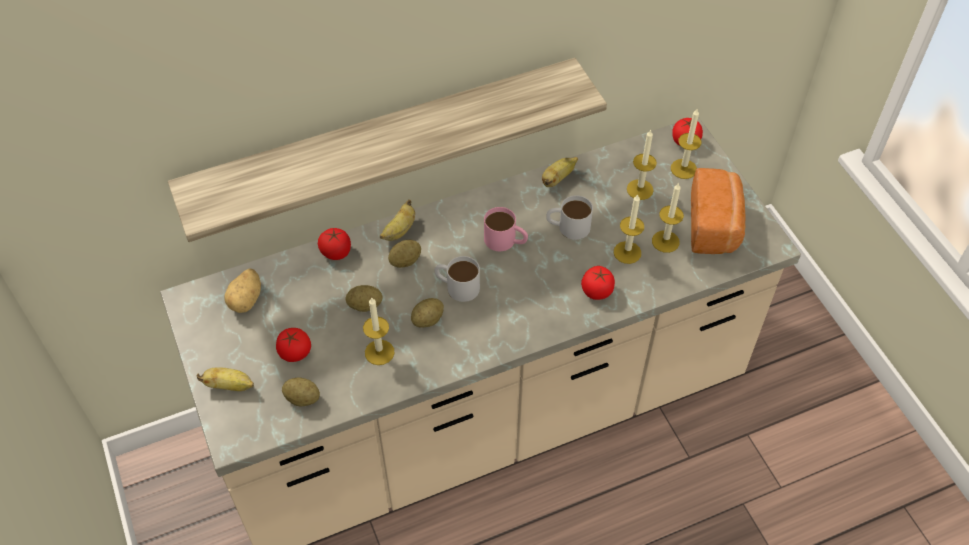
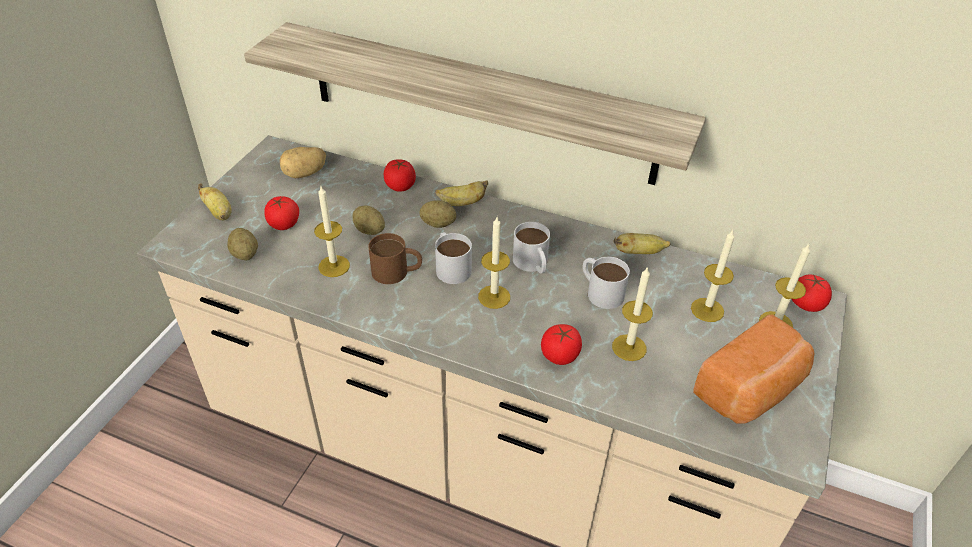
camera: 45 degrees right, 10 degrees down
potato [411,298,444,328] -> brown mug [368,233,422,284]
pink mug [484,207,528,251] -> white mug [513,222,550,273]
candle [652,182,684,253] -> candle moved to [478,217,510,309]

